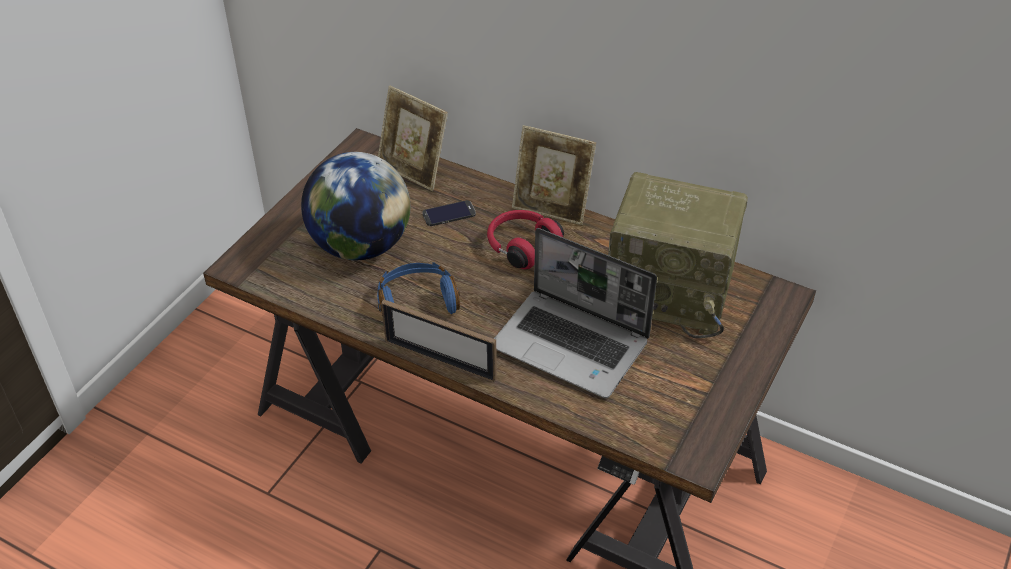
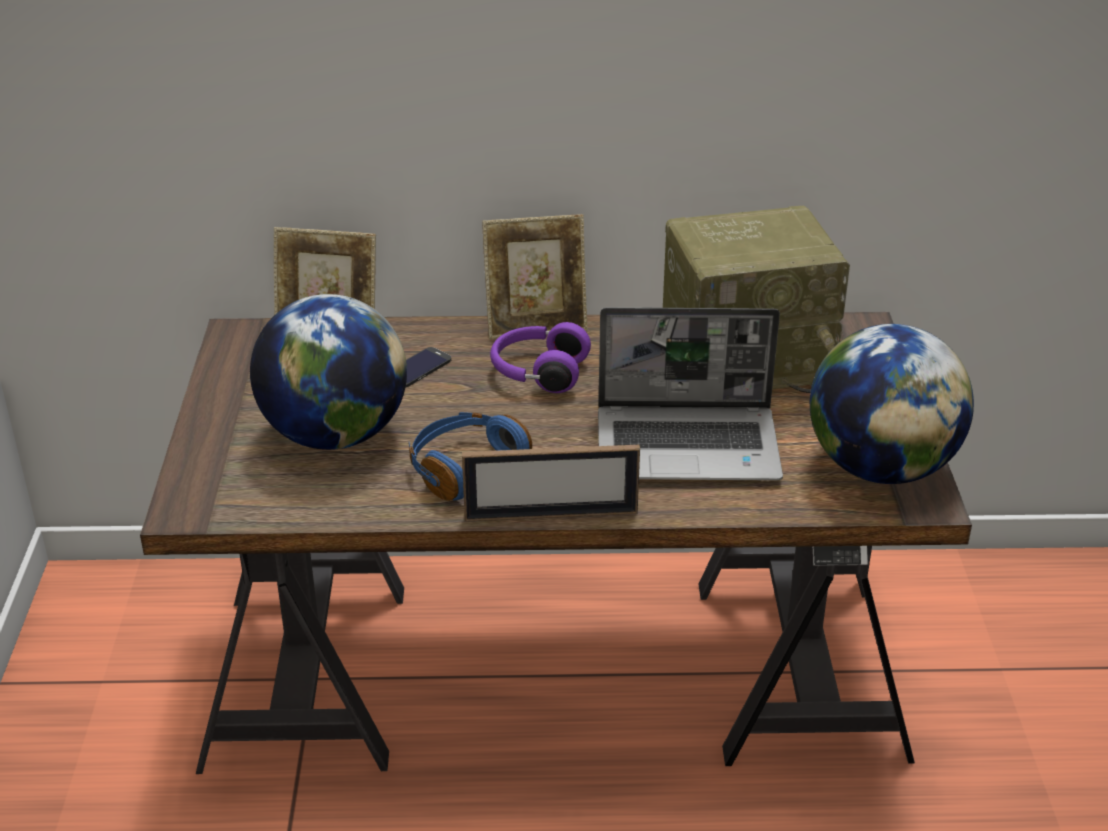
camera: 30 degrees left, 10 degrees down
red headphones [487,210,564,270] -> purple headphones [490,322,591,393]
none -> globe [810,324,974,484]

